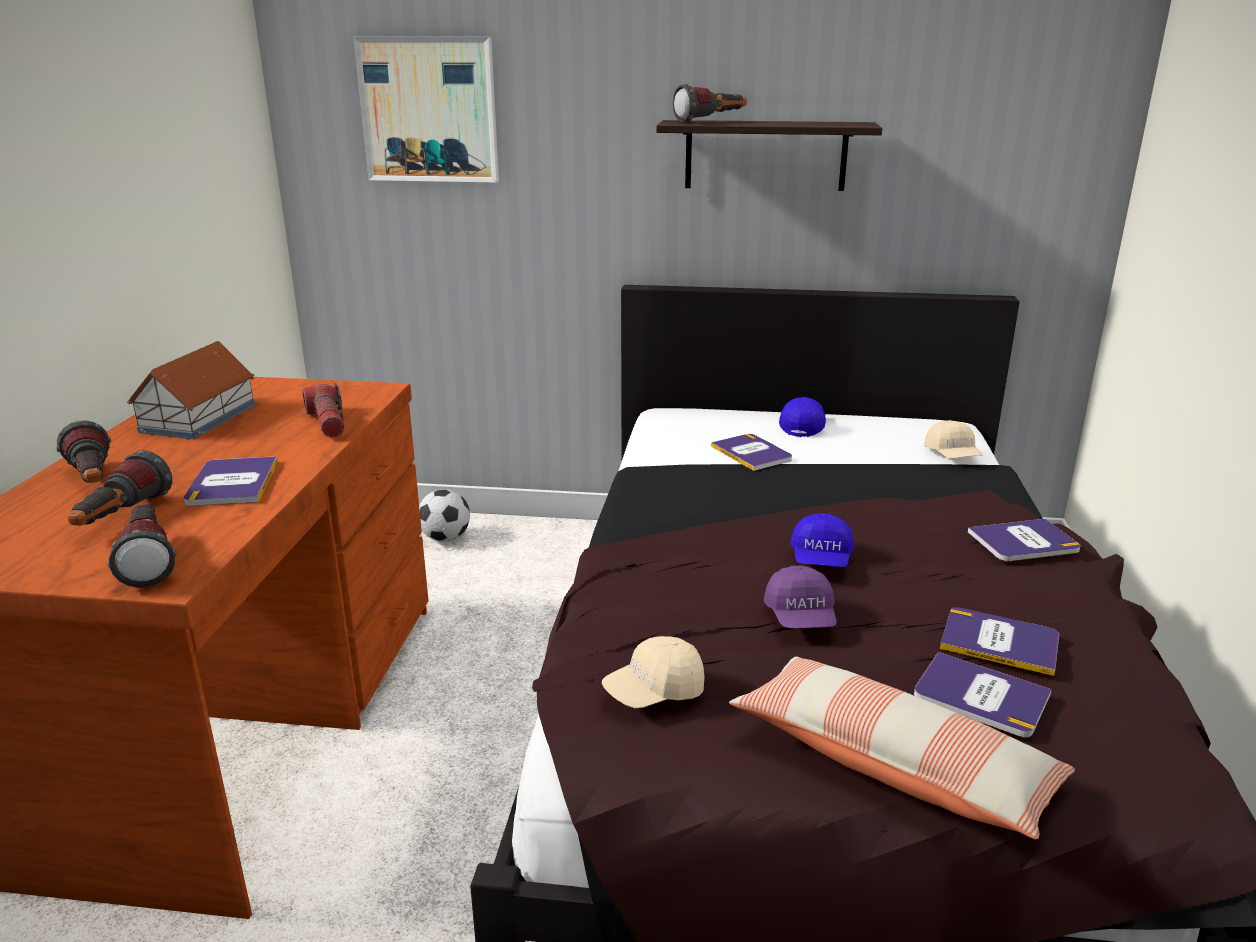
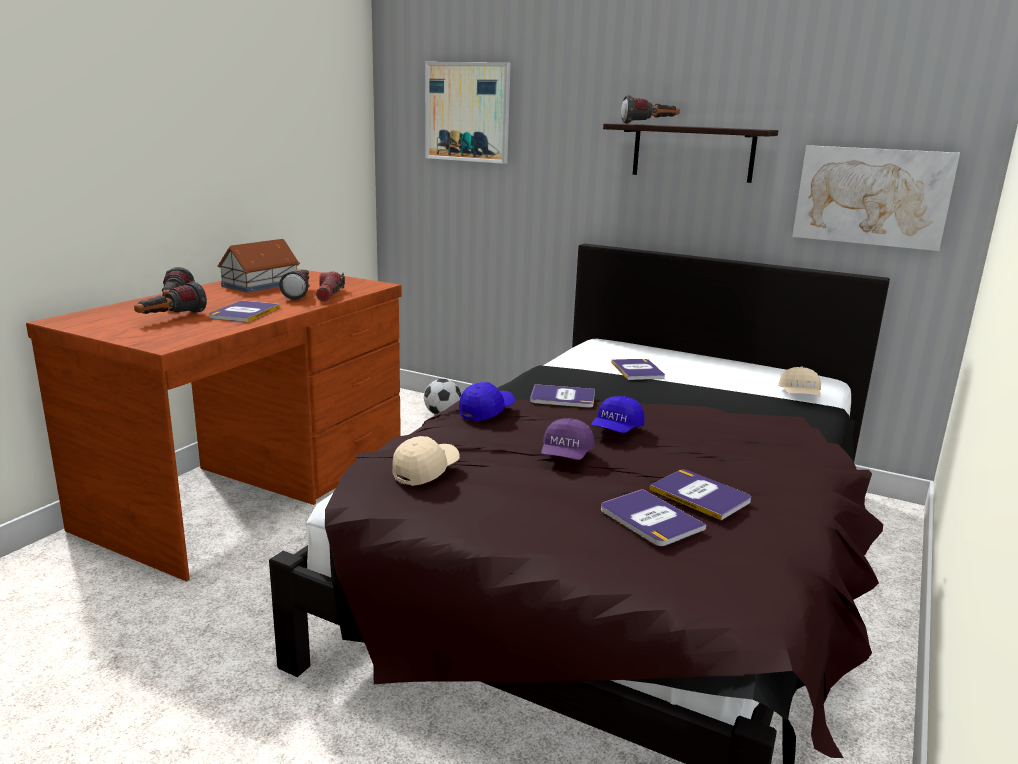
camera: 20 degrees right, 5 degrees down
flashlight [108,504,177,588] -> flashlight moved to [279,270,309,300]
beige cap [602,636,704,708] -> beige cap turned 135 degrees clockwise [392,436,460,486]
pillow [729,657,1075,839] -> none
blue cap [779,397,826,437] -> blue cap moved to [459,382,515,421]
book [968,519,1081,561] -> book moved to [530,384,595,408]
none -> picture [792,145,960,251]

